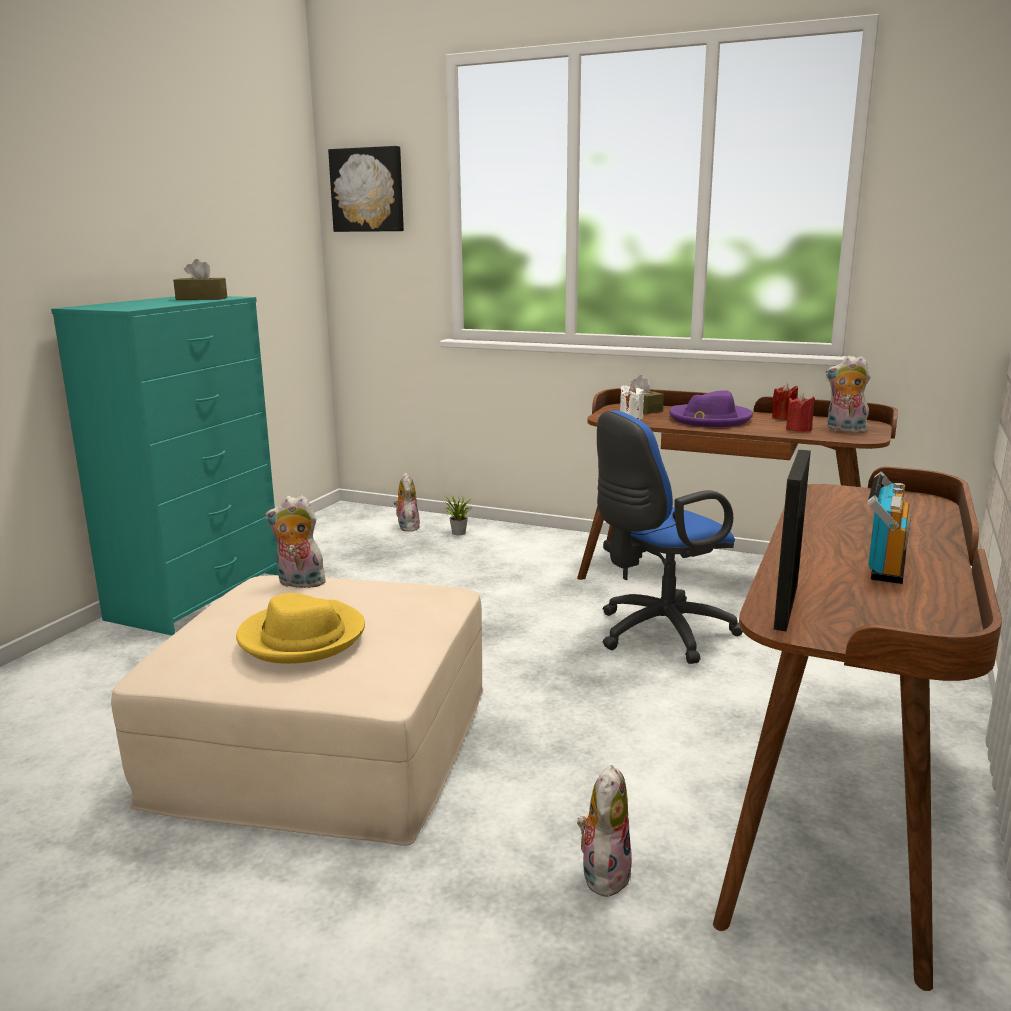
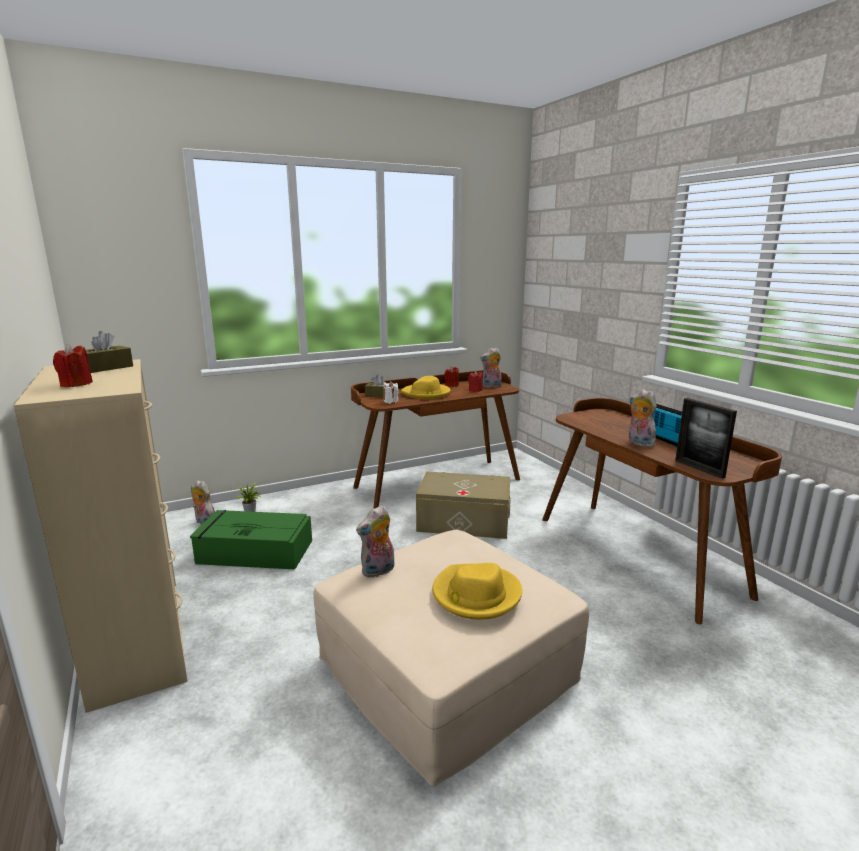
camera: 50 degrees left, 0 degrees up
turquoise dresser [51,296,278,636] -> beige dresser [14,359,188,713]
picture [328,146,404,232] -> none
plush toy [575,765,632,900] -> plush toy moved to [629,389,656,447]
blue office chair [597,410,742,664] -> beige storage box [416,471,511,539]
purple hat [669,390,753,427] -> yellow hat [401,376,451,399]
none -> red candle [53,344,93,387]
none -> green storage box [190,510,312,570]

